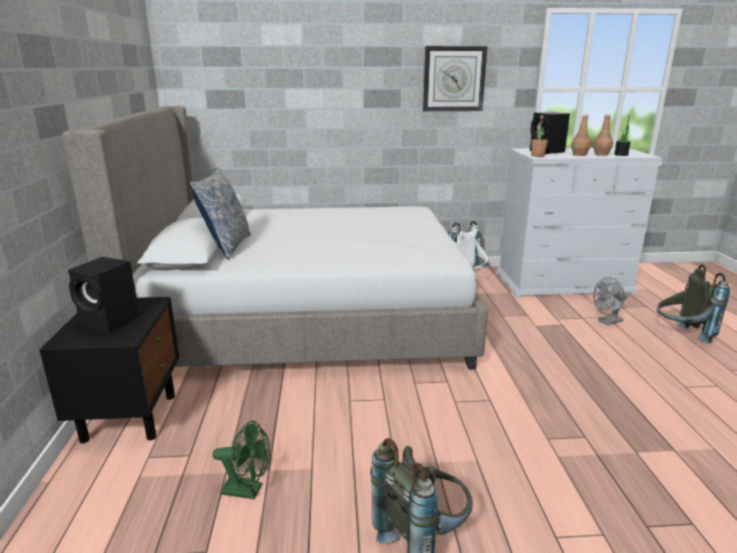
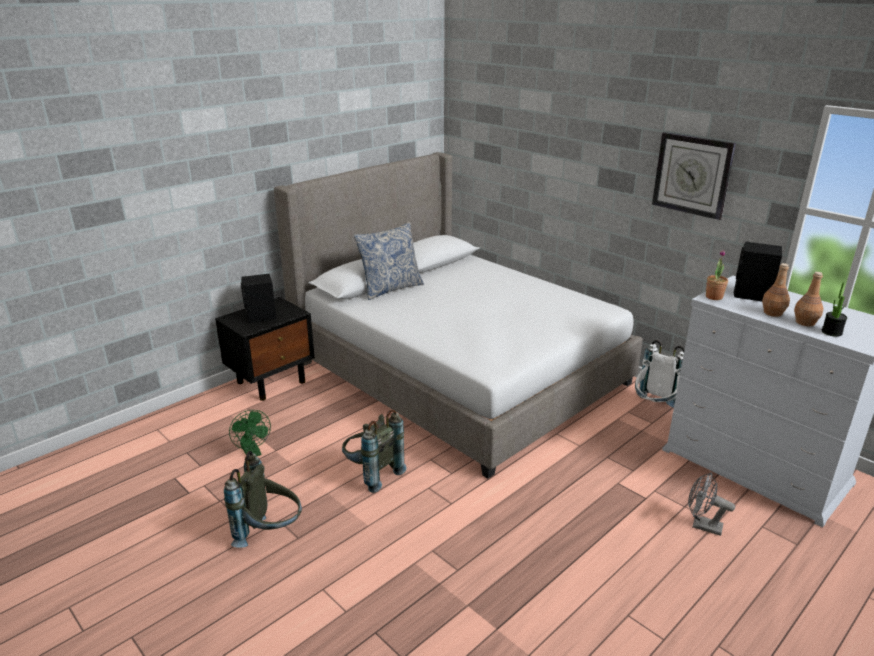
camera: 50 degrees right, 5 degrees up
grey backpack [657,264,730,343] -> grey backpack moved to [342,410,407,493]

